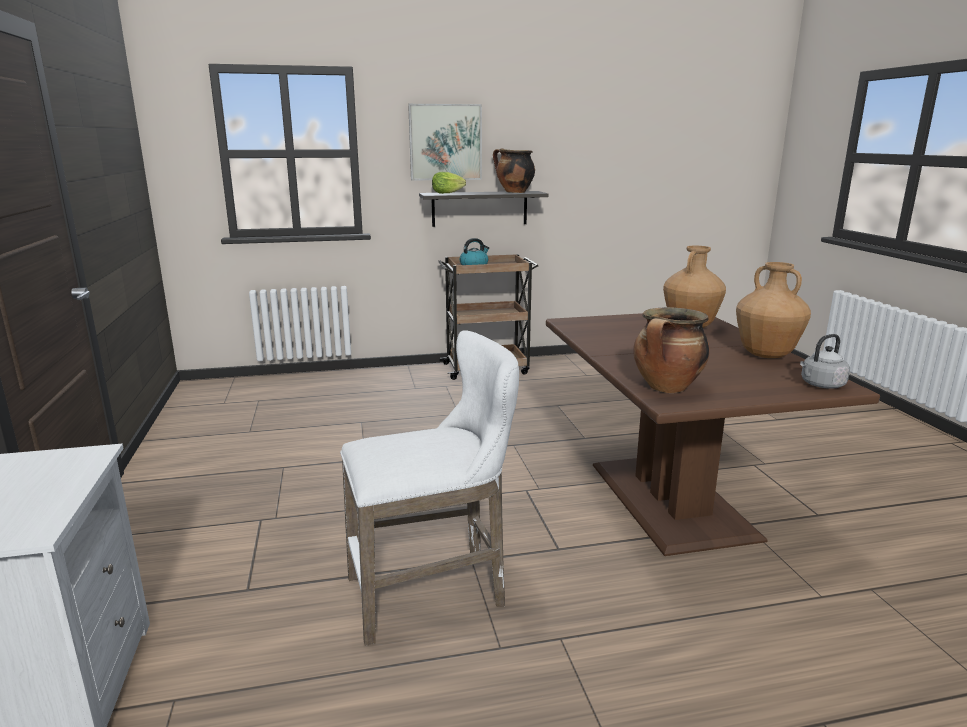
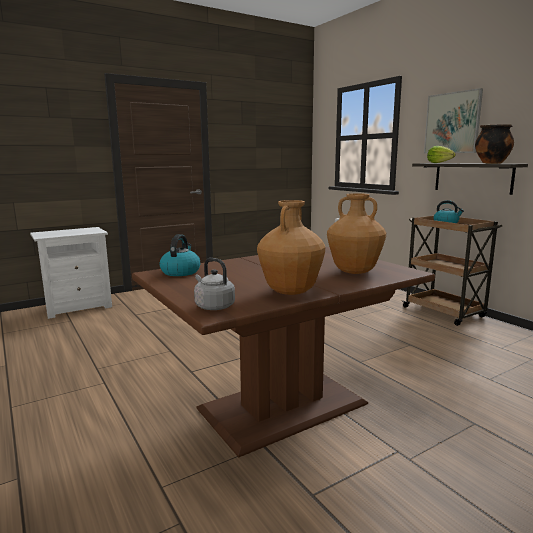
camera: 70 degrees right, 5 degrees down
white stool [340,330,519,646] -> none
cooking pot [633,307,710,393] -> kettle [160,234,200,276]

